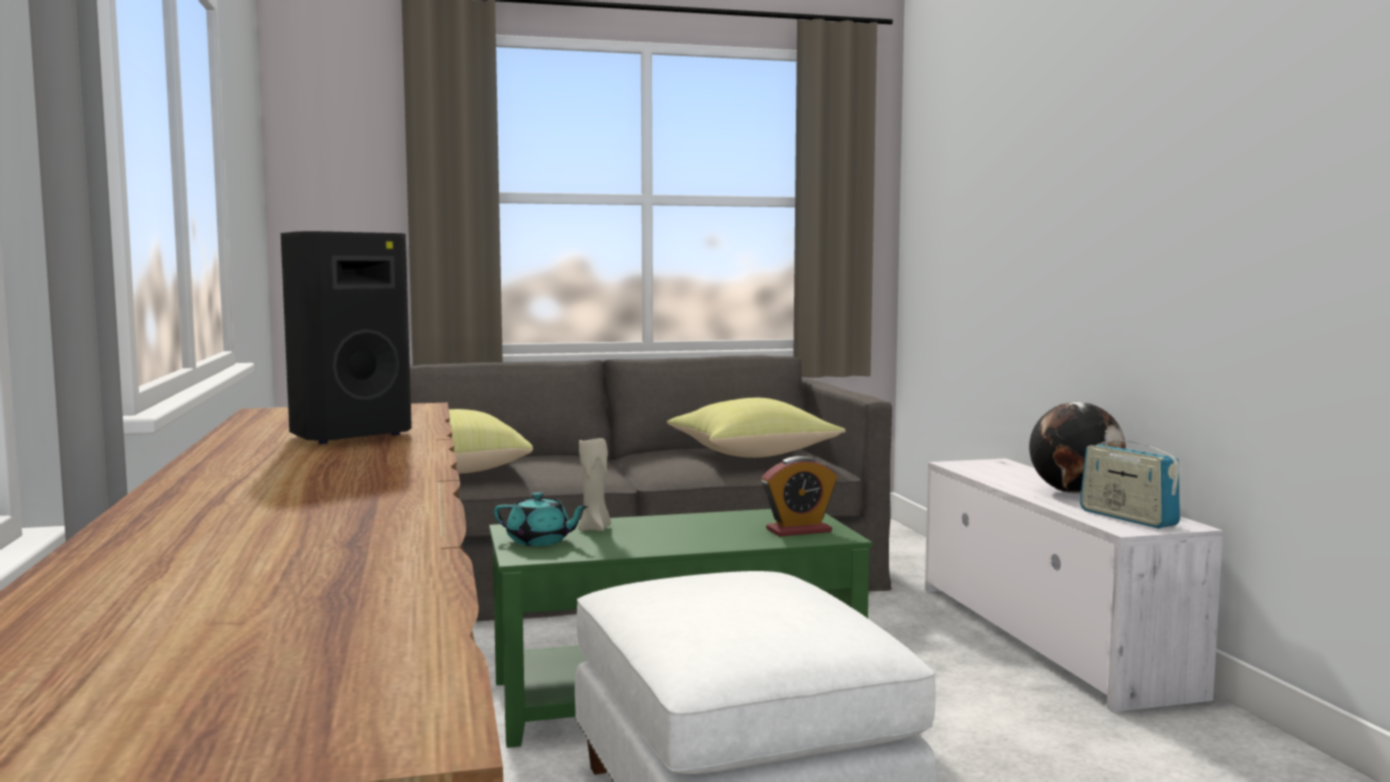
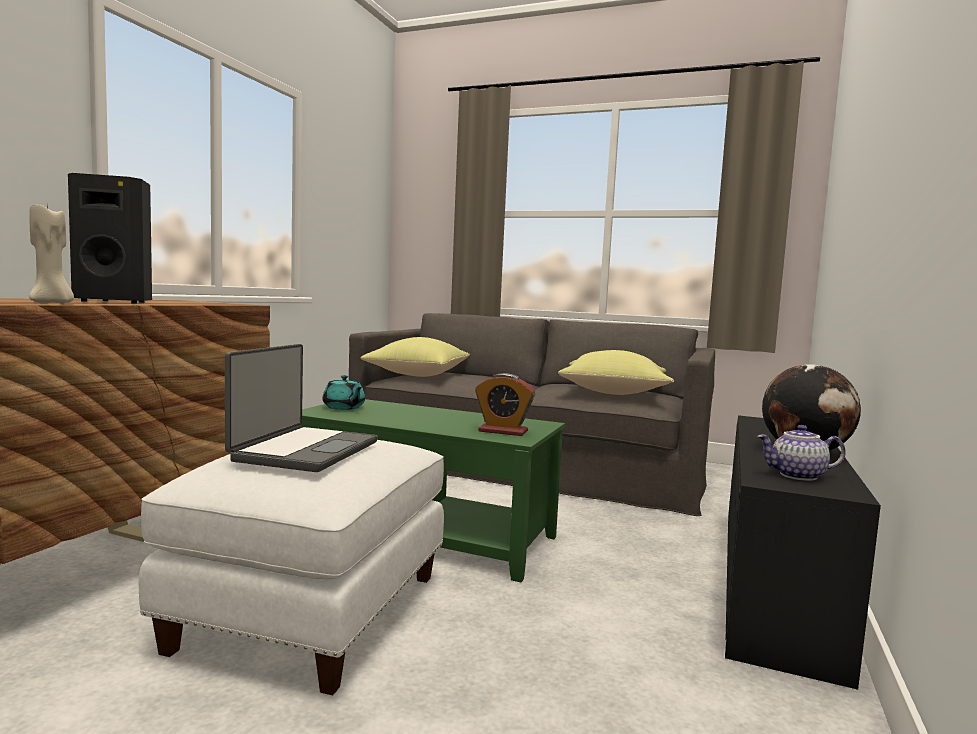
camera: 35 degrees right, 0 degrees up
beige candle [579,438,611,531] -> beige candle moved to [29,204,74,303]
white tv stand [925,458,1223,712] -> black tv stand [725,415,881,690]
radio [1080,430,1180,529] -> teapot [757,425,846,481]
none -> laptop [225,344,378,472]

